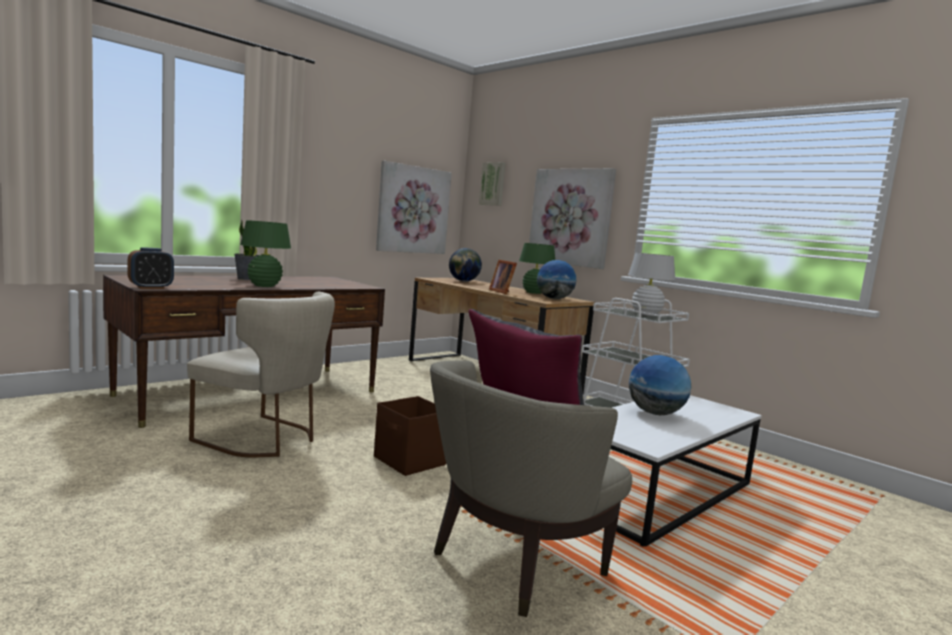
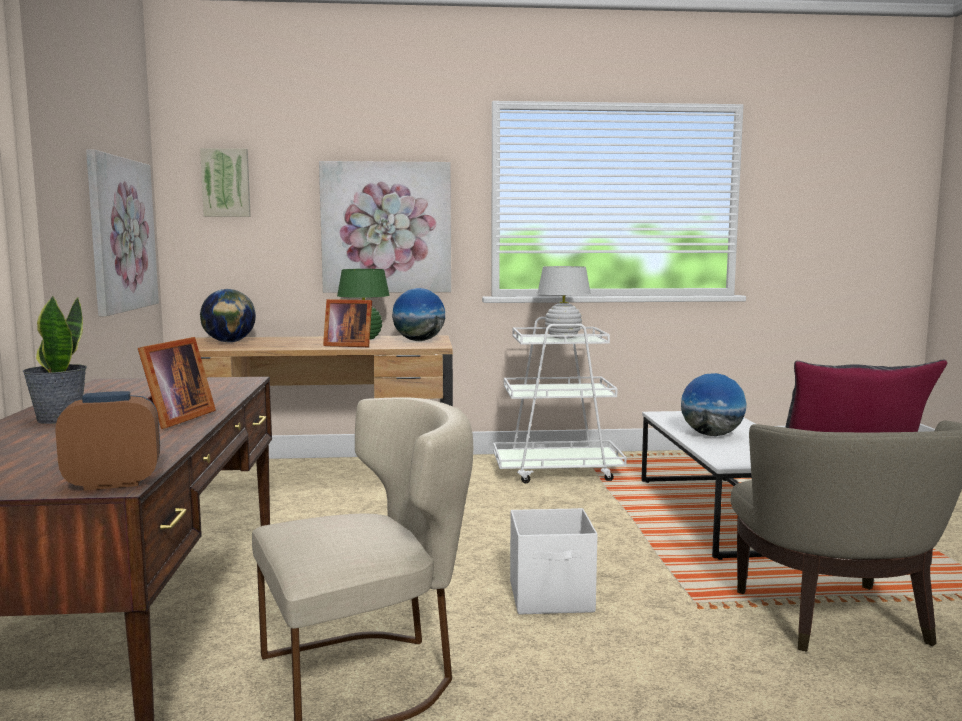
camera: 50 degrees left, 0 degrees up
alarm clock [127,247,174,289] -> alarm clock turned 105 degrees counterclockwise [55,391,160,491]
green table lamp [240,220,291,287] -> picture frame [138,337,216,429]
brown storage box [374,396,446,476] -> white storage box [510,508,597,614]

